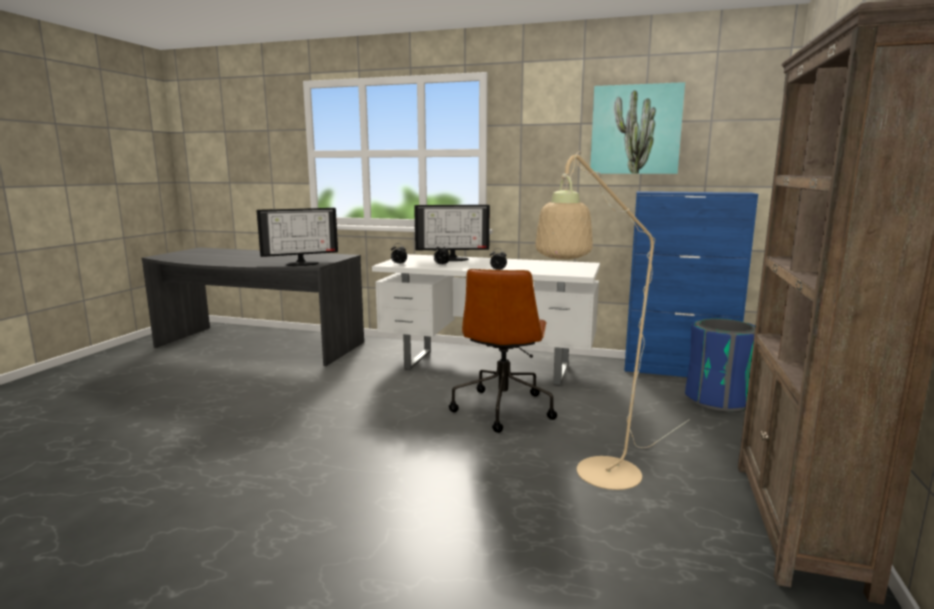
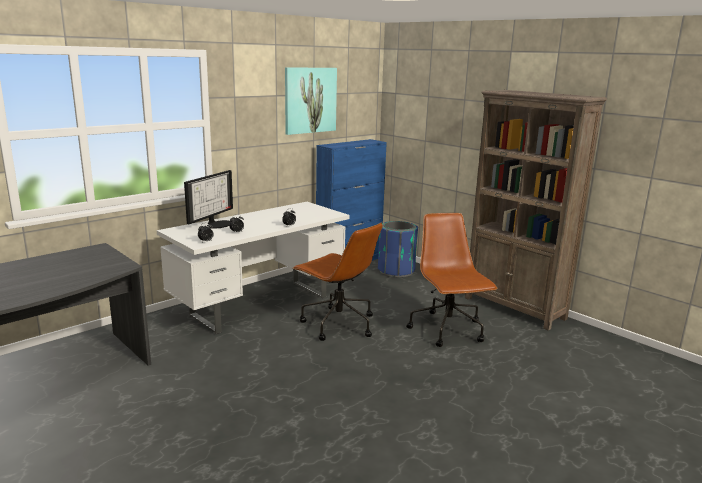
camera: 60 degrees left, 5 degrees up
monitor [256,208,338,266] -> none
beige floor lamp [536,151,690,490] -> brown office chair [406,213,497,347]

